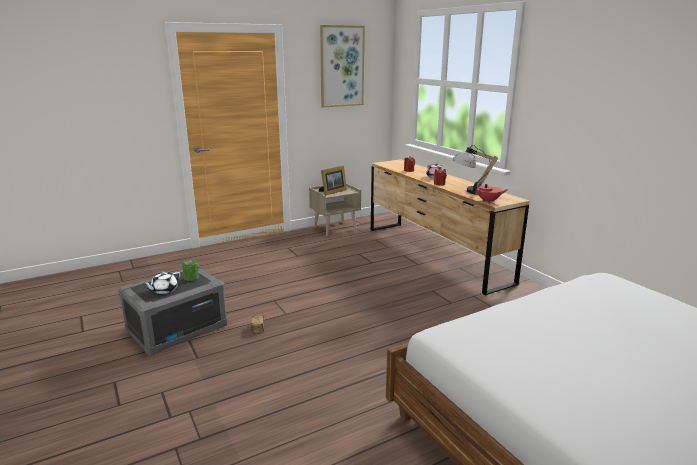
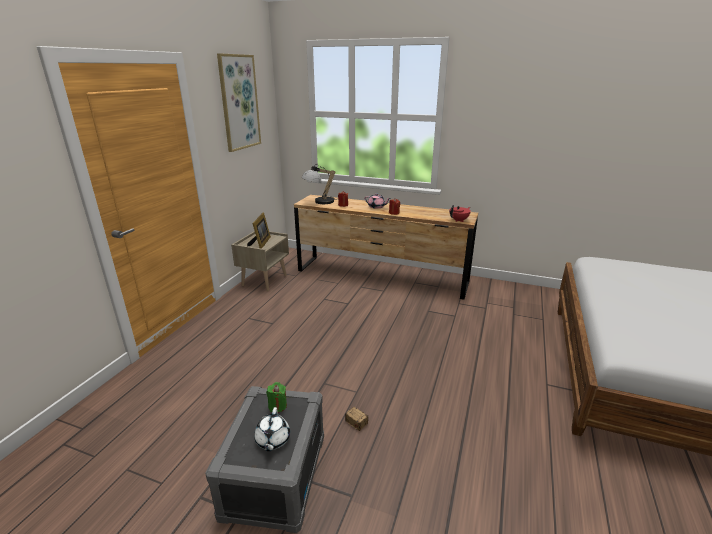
camera: 40 degrees left, 5 degrees up
table lamp [453,145,498,195] -> table lamp moved to [302,164,335,204]

